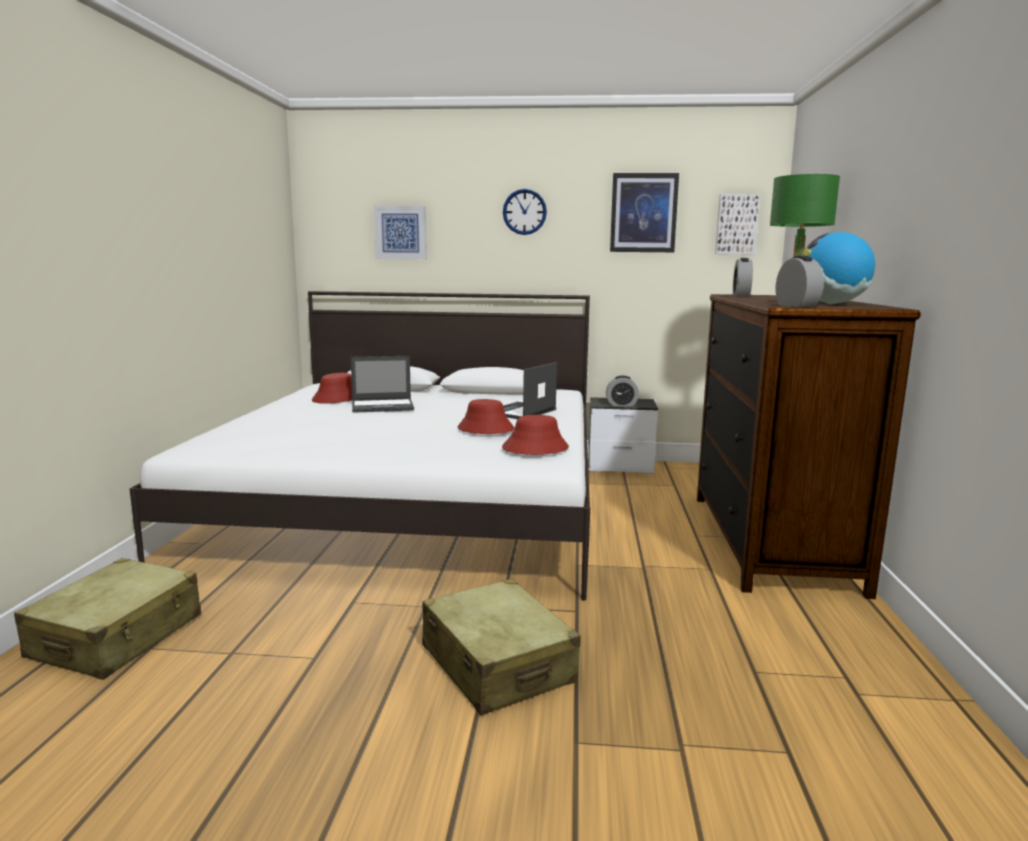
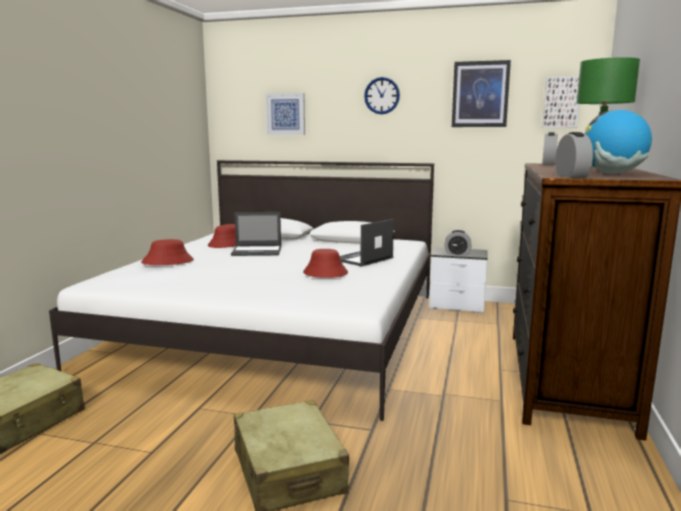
camera: 10 degrees right, 0 degrees up
red hat [502,415,569,455] -> red hat moved to [141,239,194,265]

